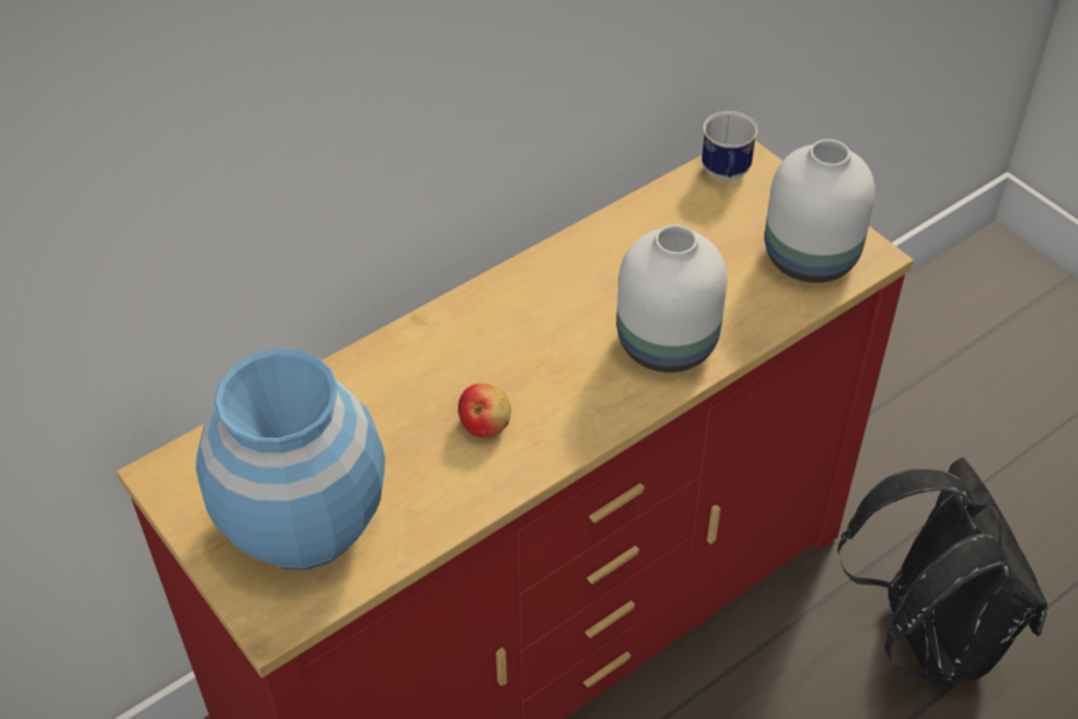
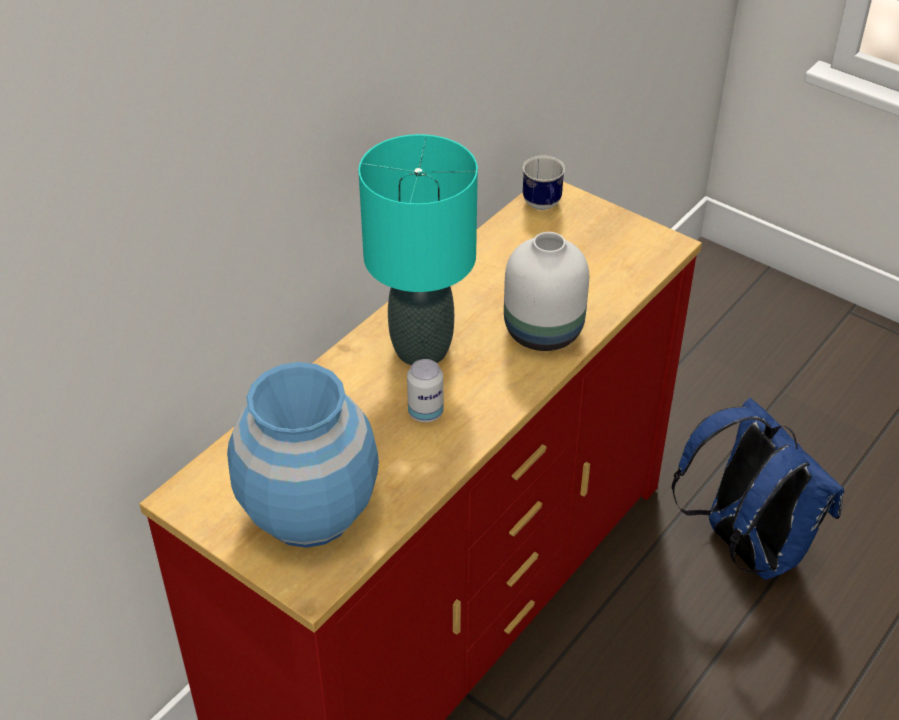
camera: 15 degrees left, 5 degrees down
apple [458,383,511,438] -> can [407,359,443,422]
white vase [765,139,875,283] -> none
black backpack [838,457,1048,687] -> blue backpack [672,398,845,580]
none -> turquoise table lamp [358,134,478,365]

